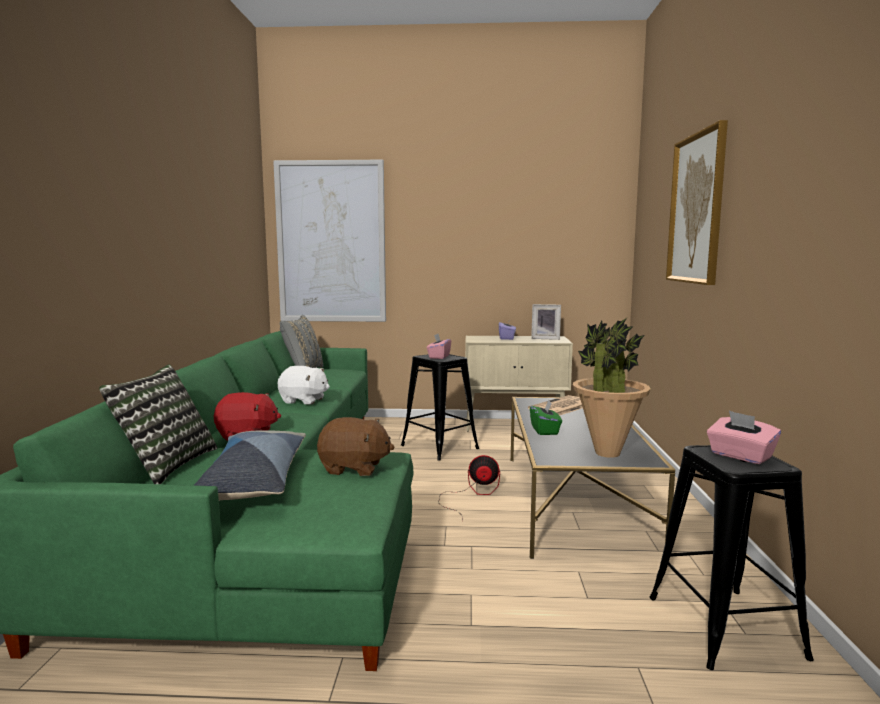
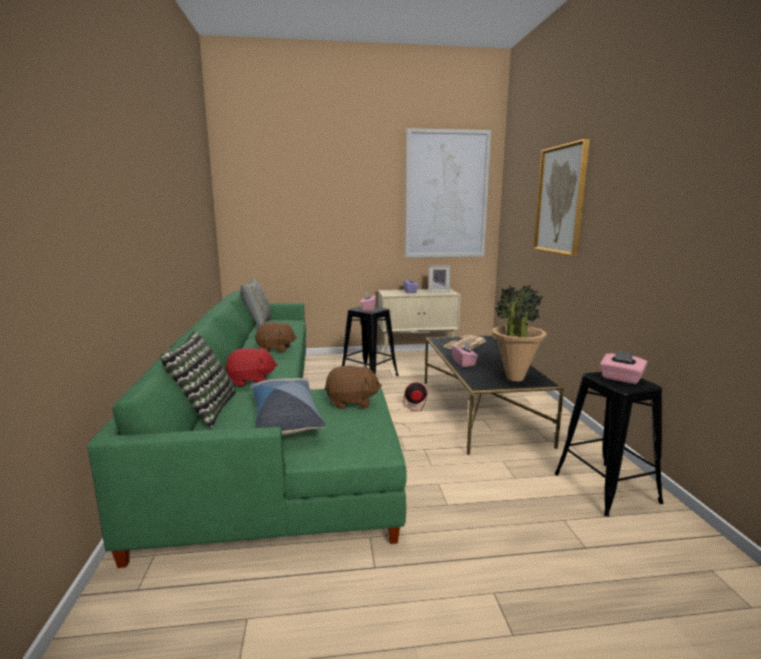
camera: 10 degrees left, 5 degrees up
picture [273,160,386,322] -> picture moved to [405,128,491,258]
white plush toy [278,366,330,405] -> brown plush toy [255,322,297,352]
green tissue box [530,400,562,435] -> pink tissue box [452,342,478,367]

